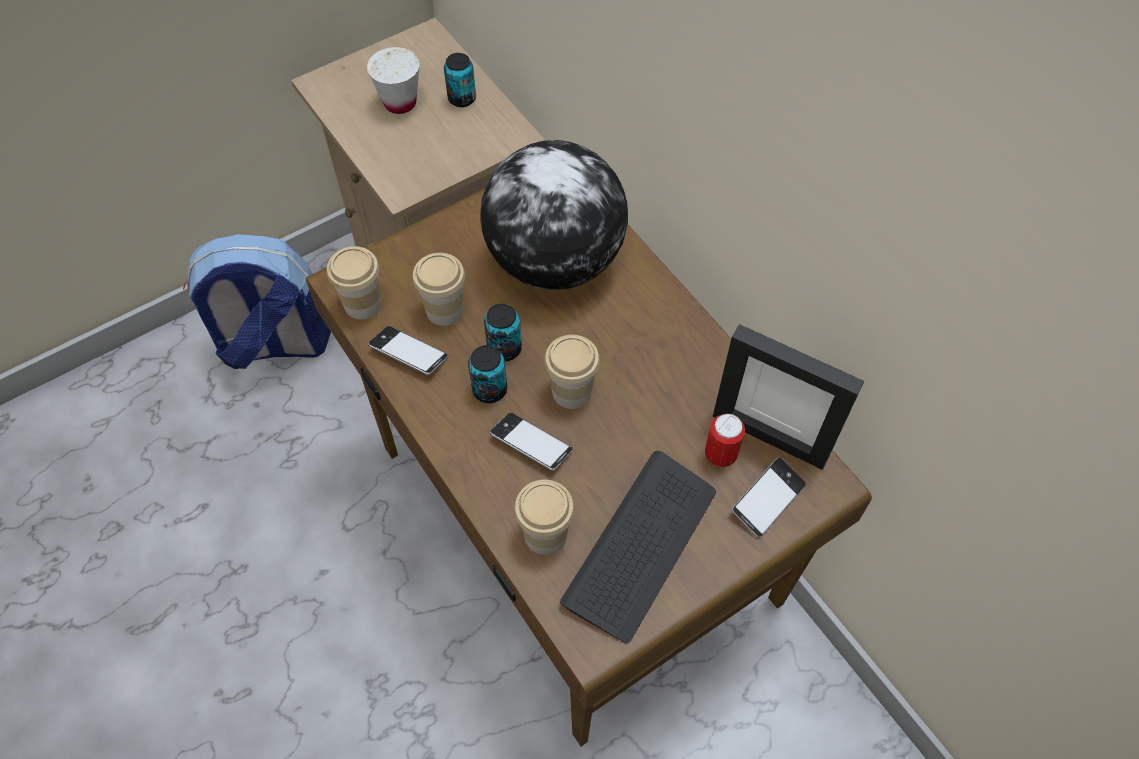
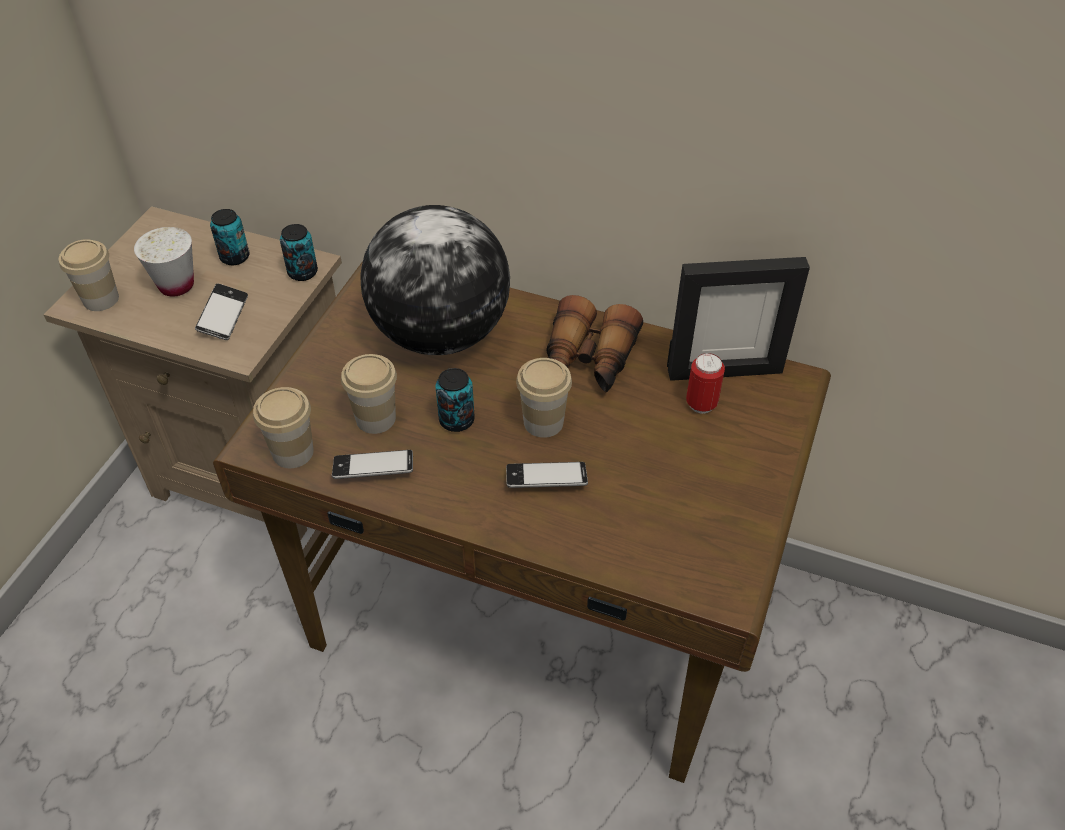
camera: 35 degrees left, 10 degrees down
backpack [183,234,331,369] -> none
can [468,345,507,403] -> can moved to [280,224,318,281]
cup [514,480,574,555] -> cup moved to [59,239,119,311]
keyboard [560,451,716,644] -> none
phone [732,457,806,538] -> phone moved to [195,284,248,340]
none -> binoculars [546,295,643,393]

